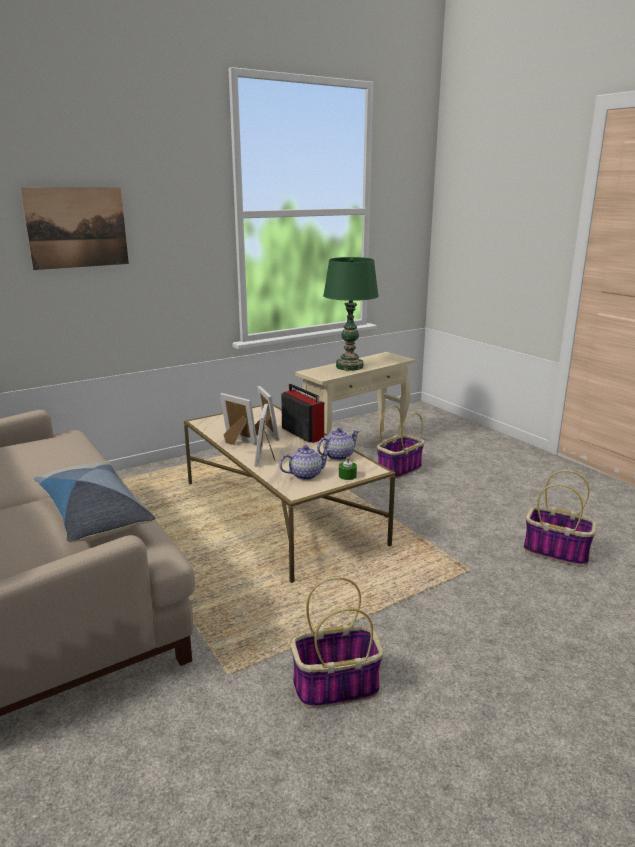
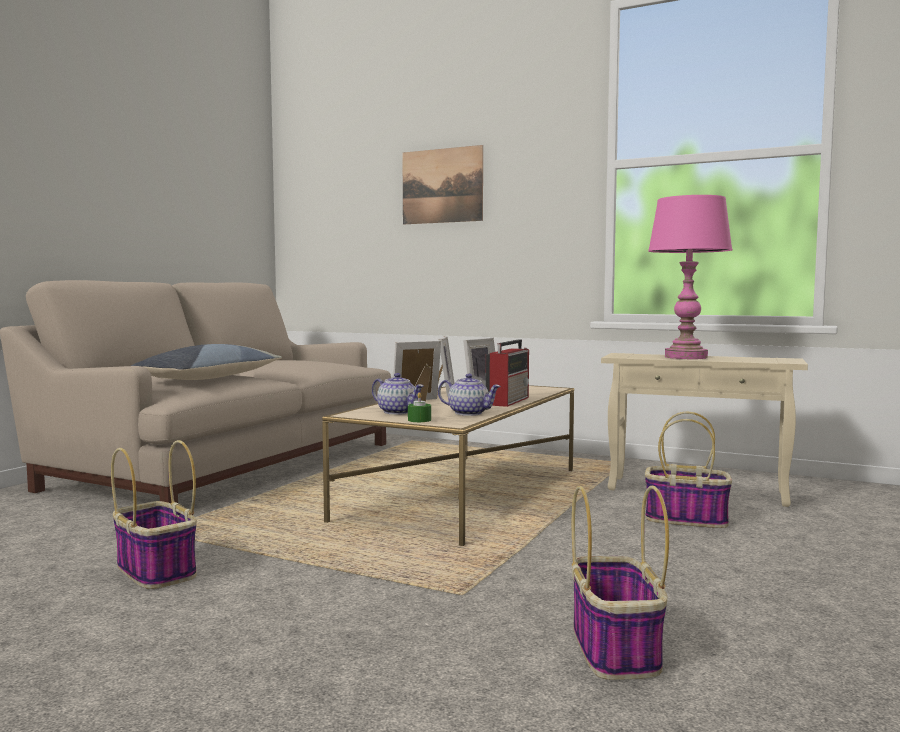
camera: 60 degrees right, 15 degrees down
green table lamp [323,257,379,371] -> pink table lamp [648,195,733,359]

